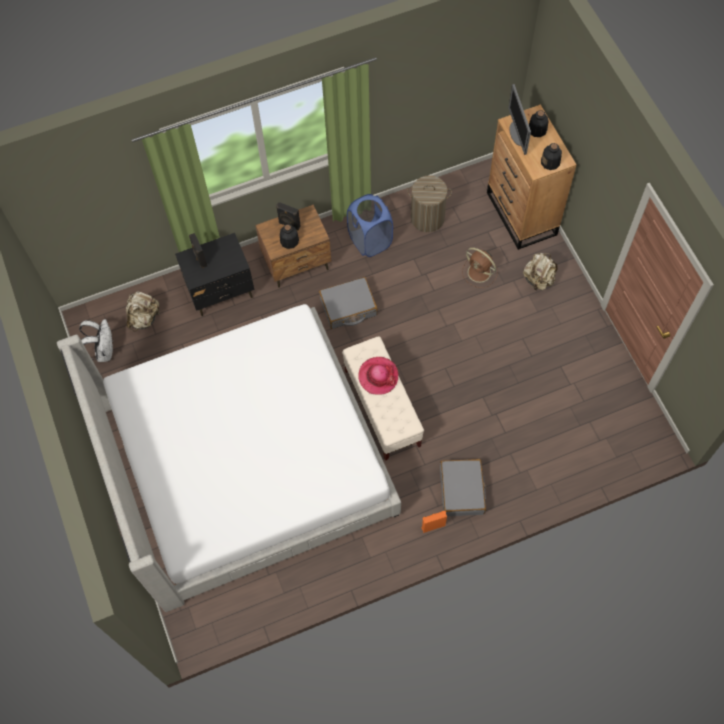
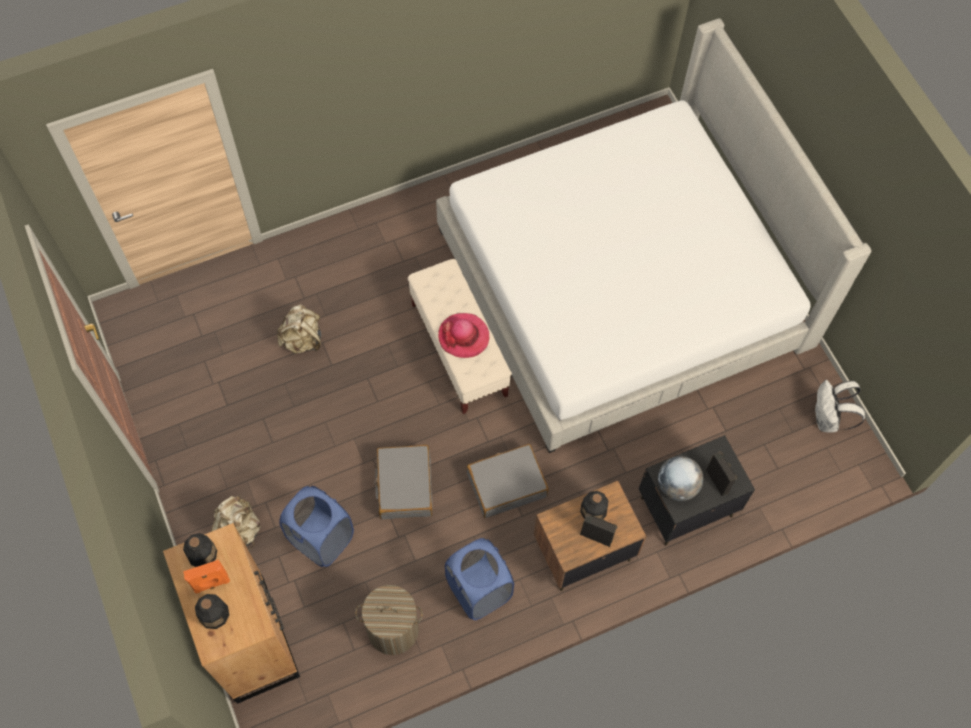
camera: 175 degrees right, 0 degrees up
beige backpack [126,291,159,332] -> beige backpack moved to [276,304,321,354]
orange speaker [422,511,447,533] -> orange speaker moved to [183,560,230,593]
grey suitcase [440,459,486,516] -> grey suitcase moved to [374,445,433,519]
brown fan [462,248,498,288] -> blue laundry basket [279,486,354,567]
monitor [508,84,531,155] -> none
none -> globe [658,456,703,501]

